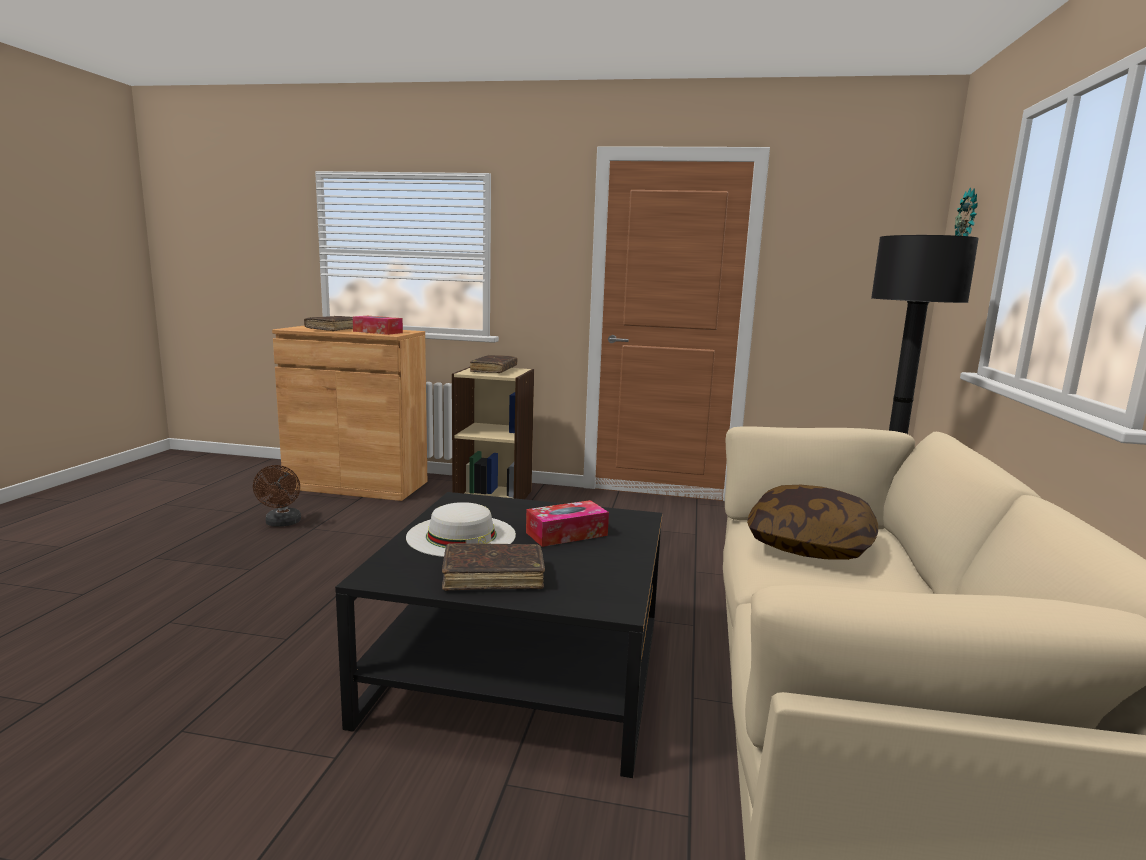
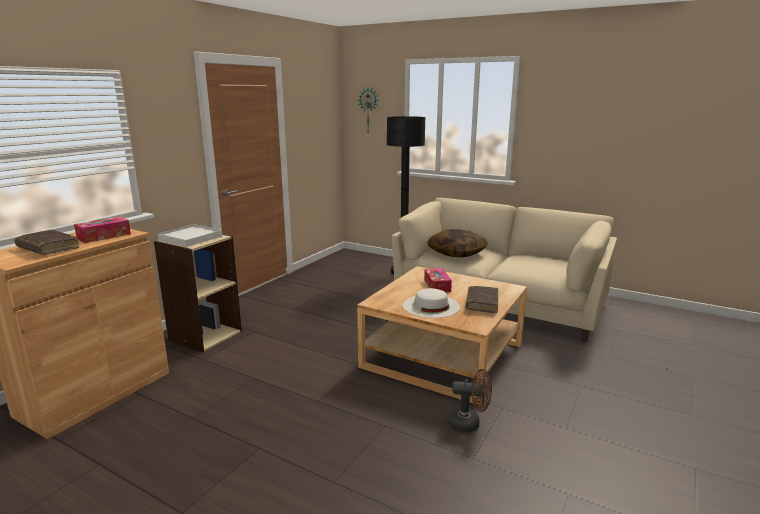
camera: 70 degrees left, 5 degrees up
brown fan [253,465,301,526] -> brown fan moved to [448,369,492,432]
black coffee table [335,492,662,778] -> beige coffee table [357,266,527,405]
brown book [470,355,517,373] -> white tray [158,224,222,247]

